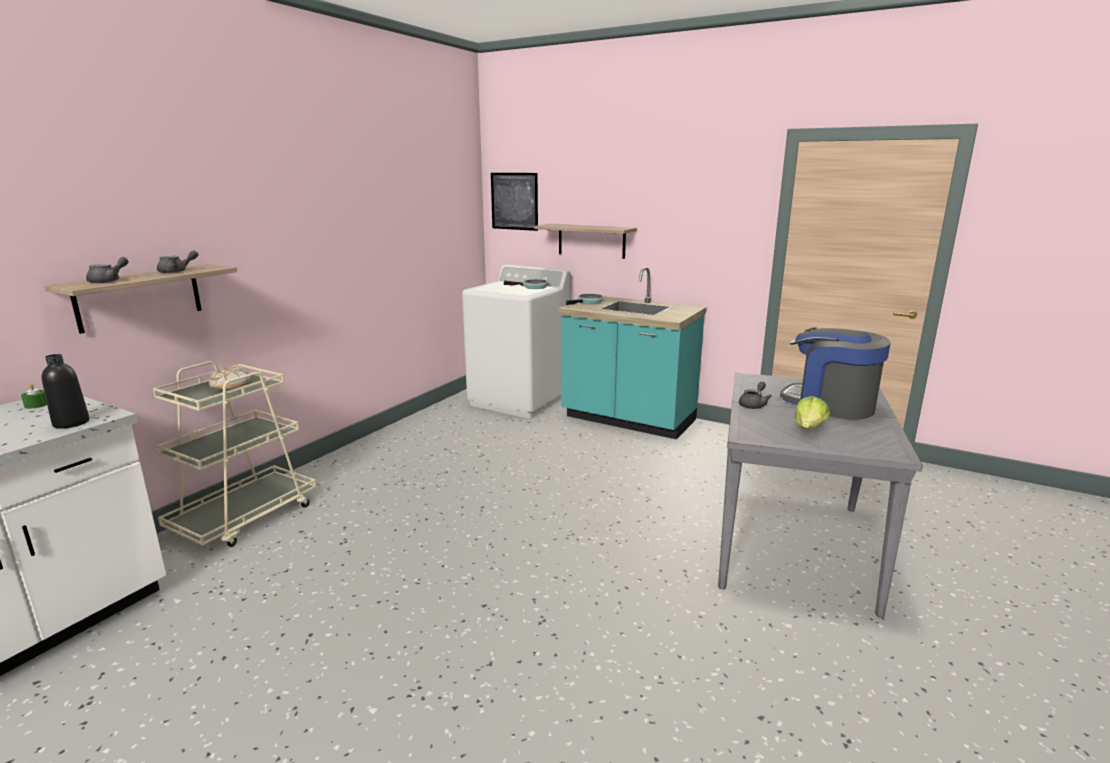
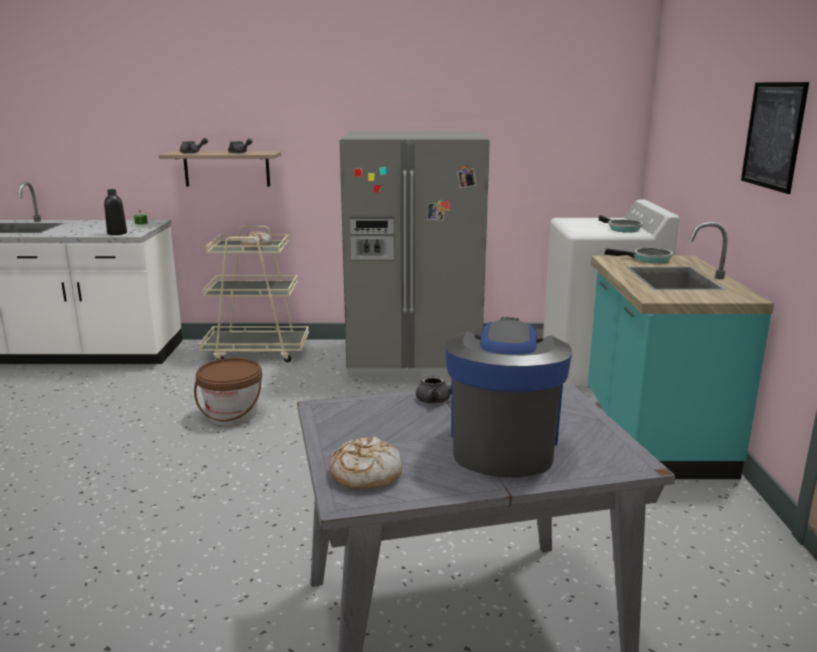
camera: 60 degrees right, 0 degrees up
picture [491,173,538,231] -> picture moved to [741,82,809,194]
shelf [534,224,637,259] -> none
lettuce [794,396,830,429] -> none
none -> brown bucket [194,358,262,425]
none -> bread [329,436,402,489]
none -> grey fridge [340,131,490,378]

